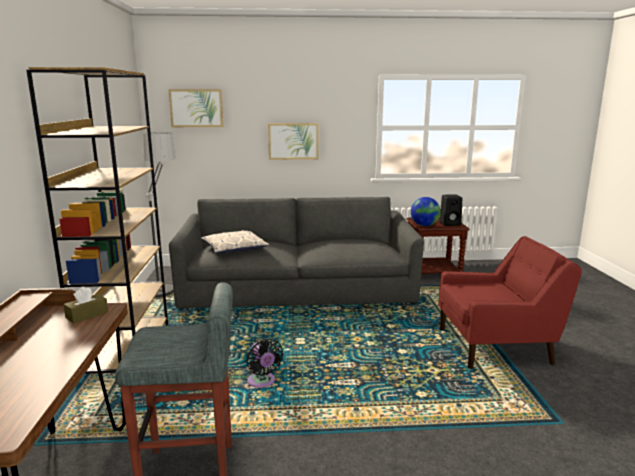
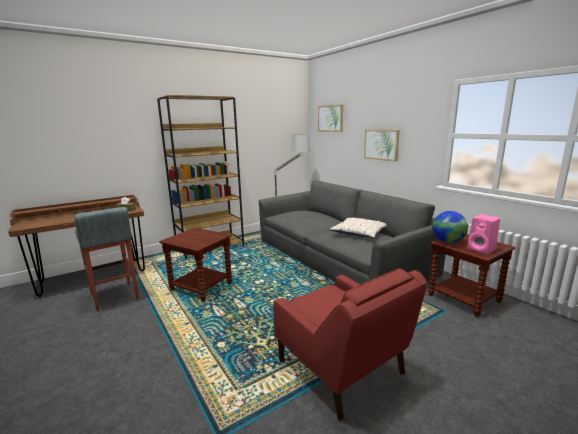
camera: 60 degrees right, 0 degrees up
pillow [201,230,269,253] -> pillow moved to [330,218,387,238]
black fan [246,339,283,388] -> brown side table [159,228,232,301]
black speaker [439,194,462,226] -> pink speaker [467,214,500,254]

